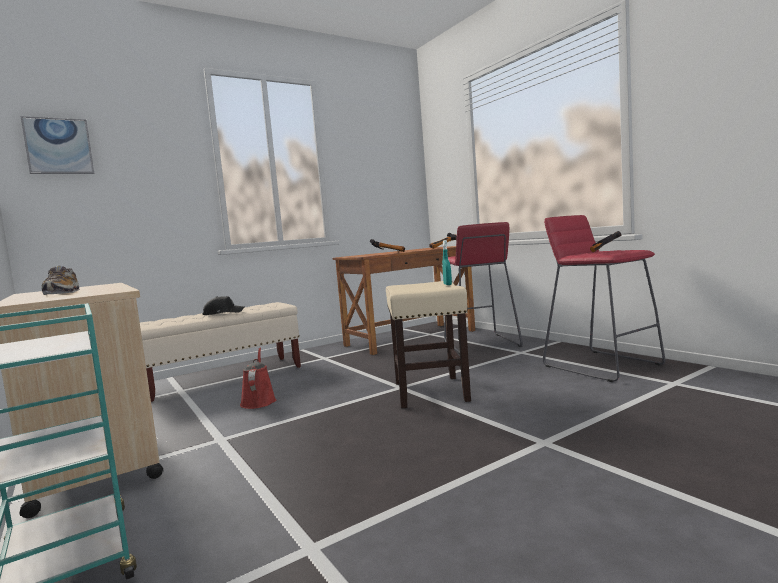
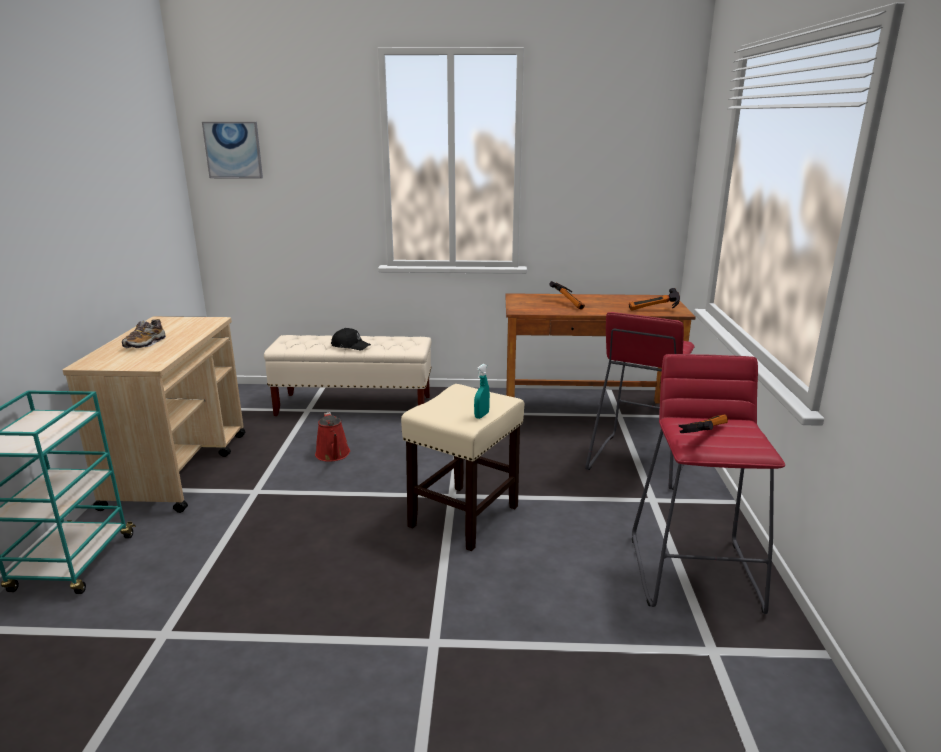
camera: 35 degrees right, 15 degrees up
red watering can [240,348,276,409] -> red watering can turned 135 degrees clockwise [315,412,350,462]

